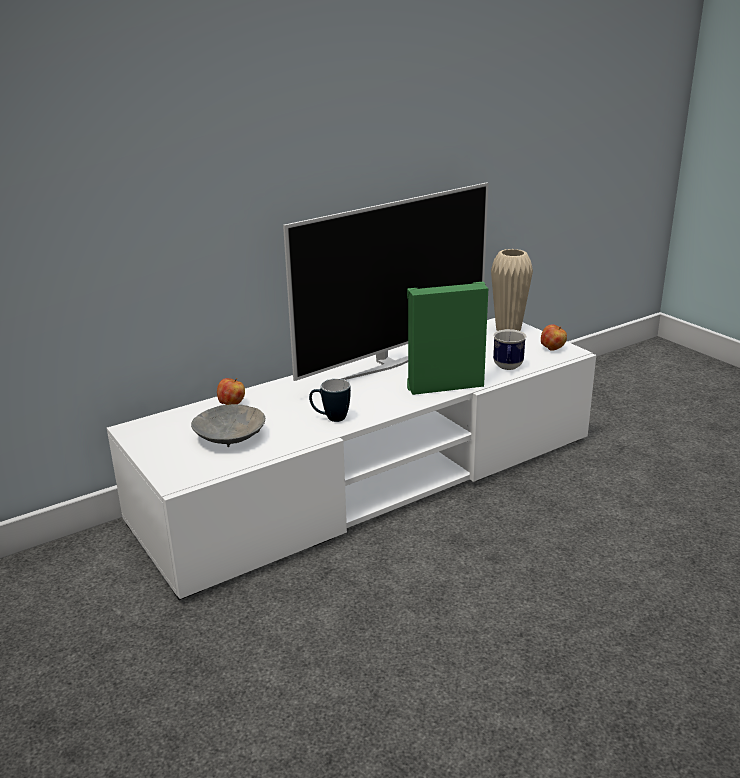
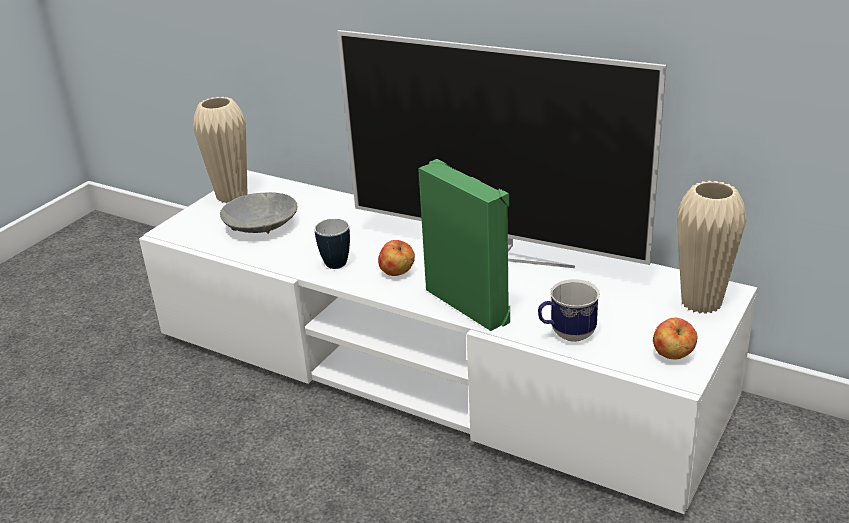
camera: 65 degrees right, 5 degrees up
apple [217,378,245,405] -> apple moved to [378,240,415,276]
none -> beige vase [193,97,247,203]

